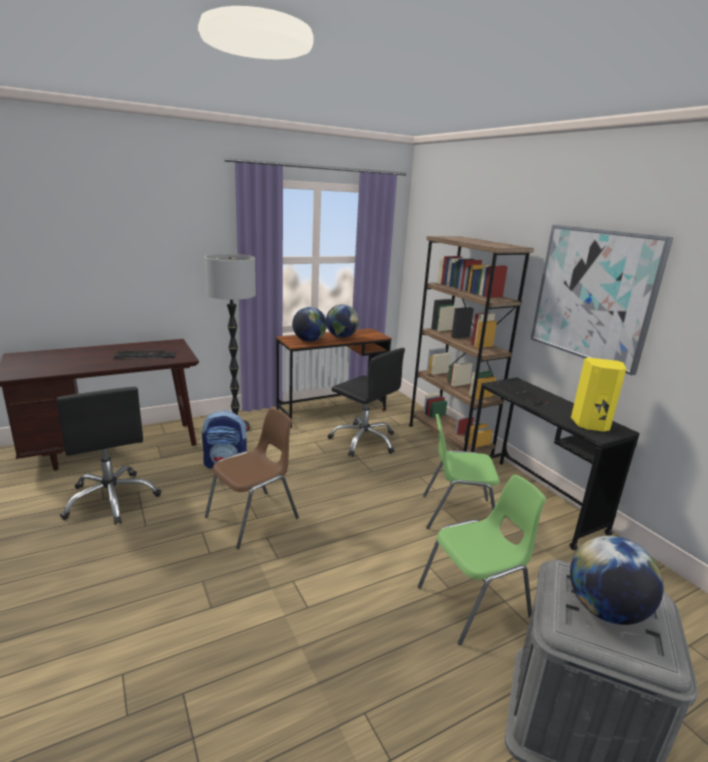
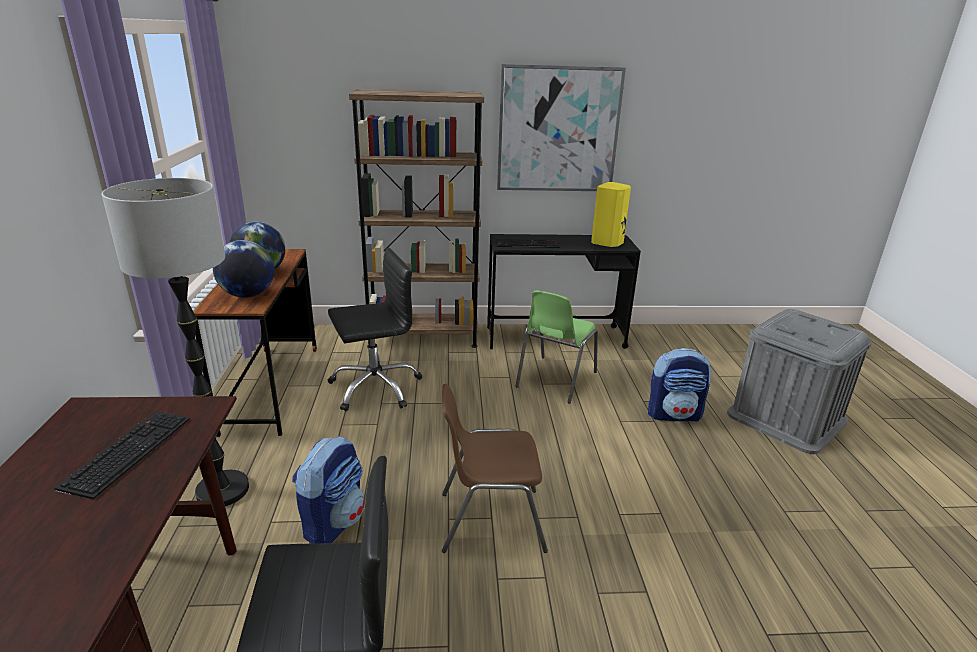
camera: 65 degrees left, 5 degrees up
brown chair [205,408,299,549] -> brown chair turned 75 degrees counterclockwise [442,384,548,553]
green chair [418,475,546,645] -> backpack [648,348,711,422]
globe [570,536,664,625] -> none

